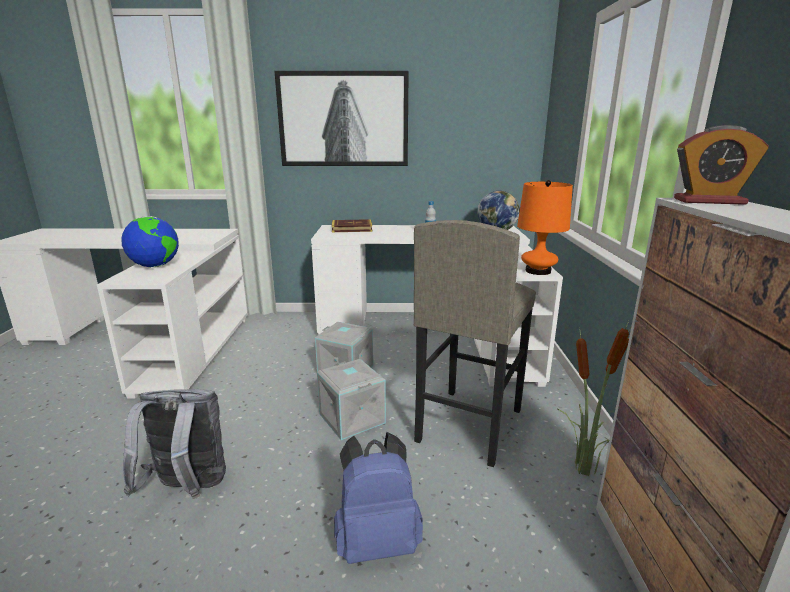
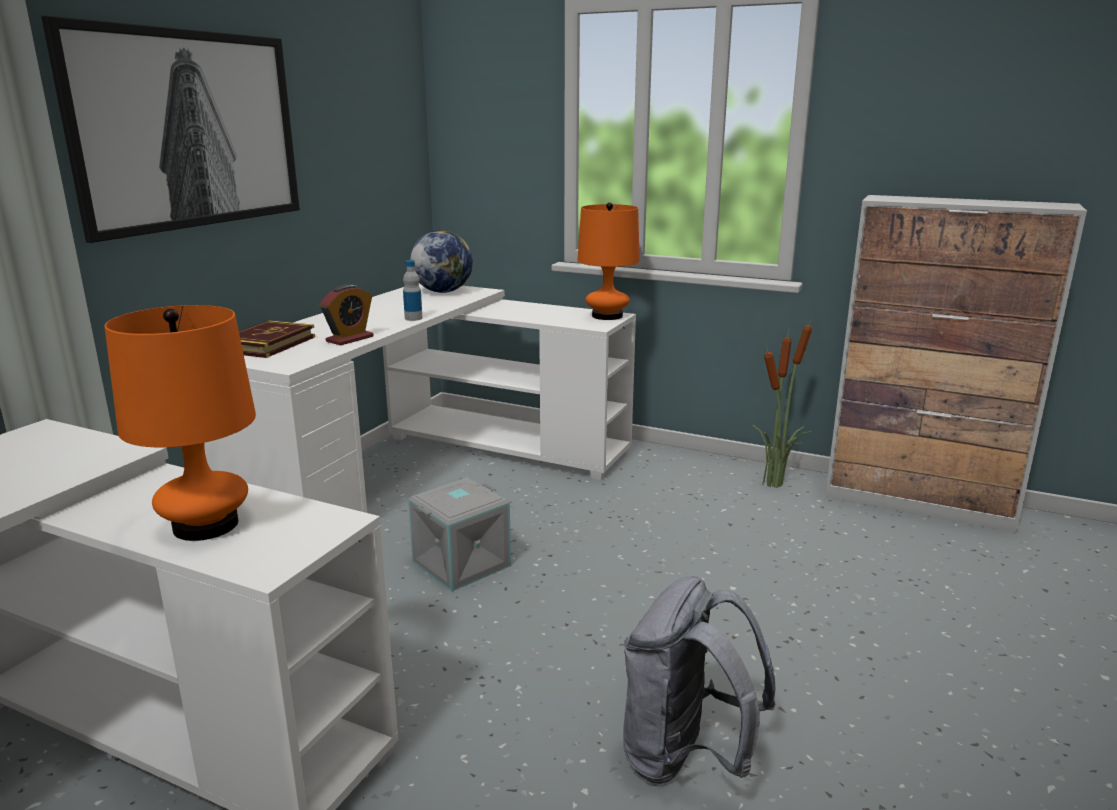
camera: 65 degrees left, 0 degrees up
globe [122,216,179,267] -> orange table lamp [104,305,256,541]
grey storage box [317,359,386,440] -> none
blue backpack [334,432,423,564] -> none
grey stool [414,220,536,467] -> none
alarm clock [674,125,769,205] -> alarm clock moved to [320,284,374,345]

